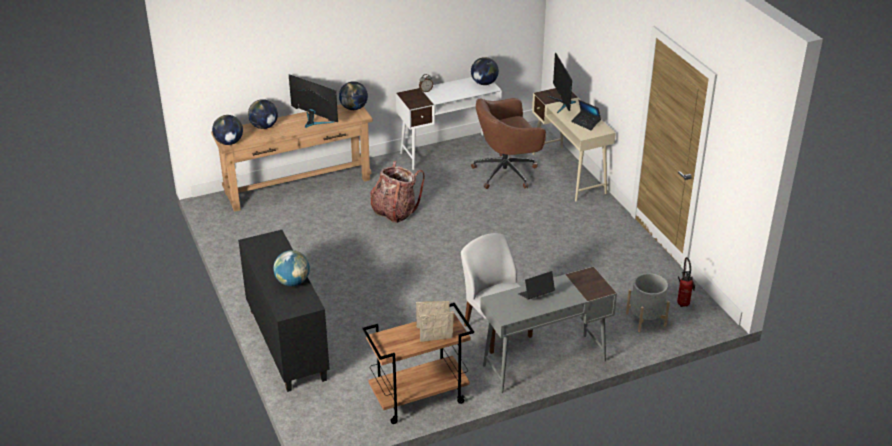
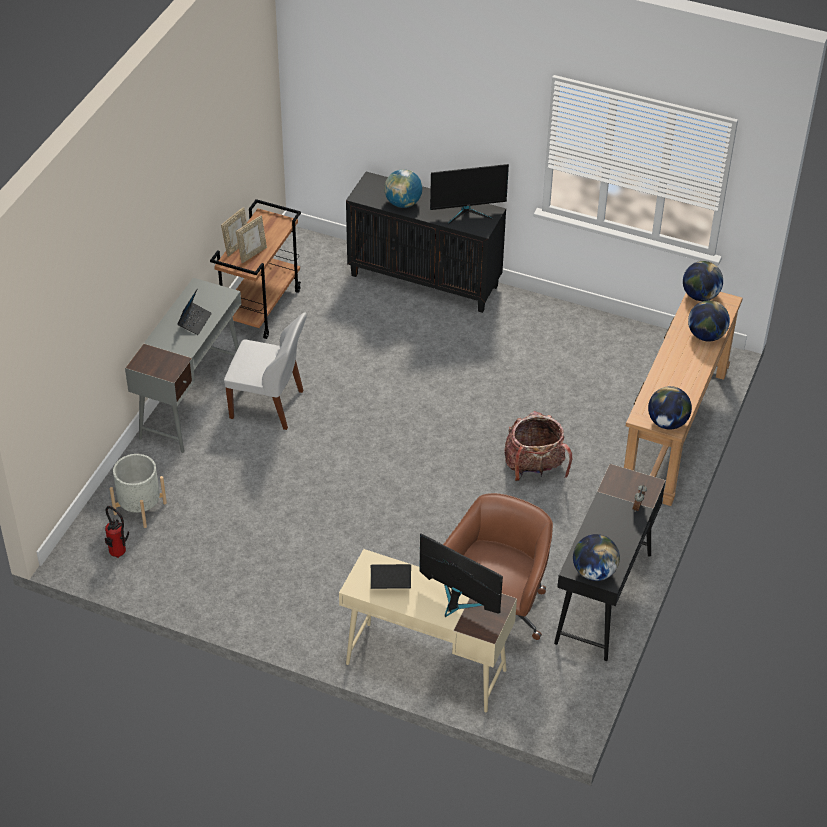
camera: 135 degrees right, 10 degrees up
monitor [289,74,338,128] -> monitor moved to [430,164,509,225]
white desk [396,77,502,170] -> black desk [554,464,666,661]

